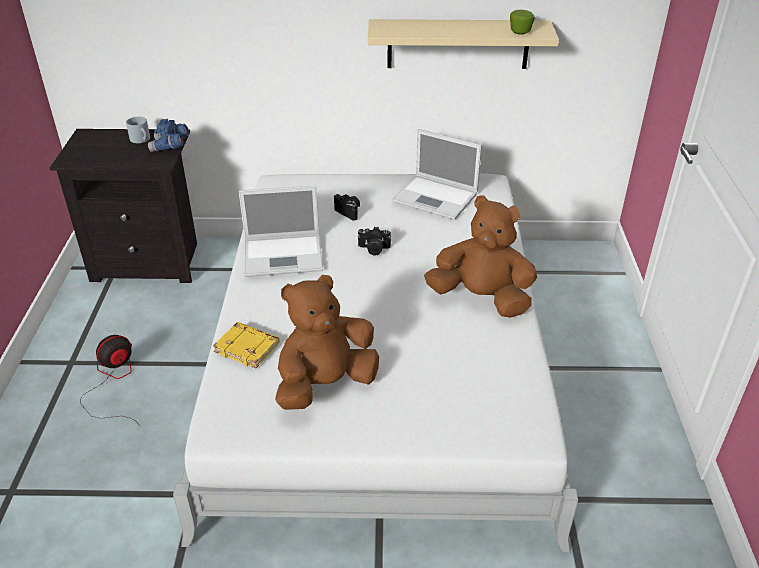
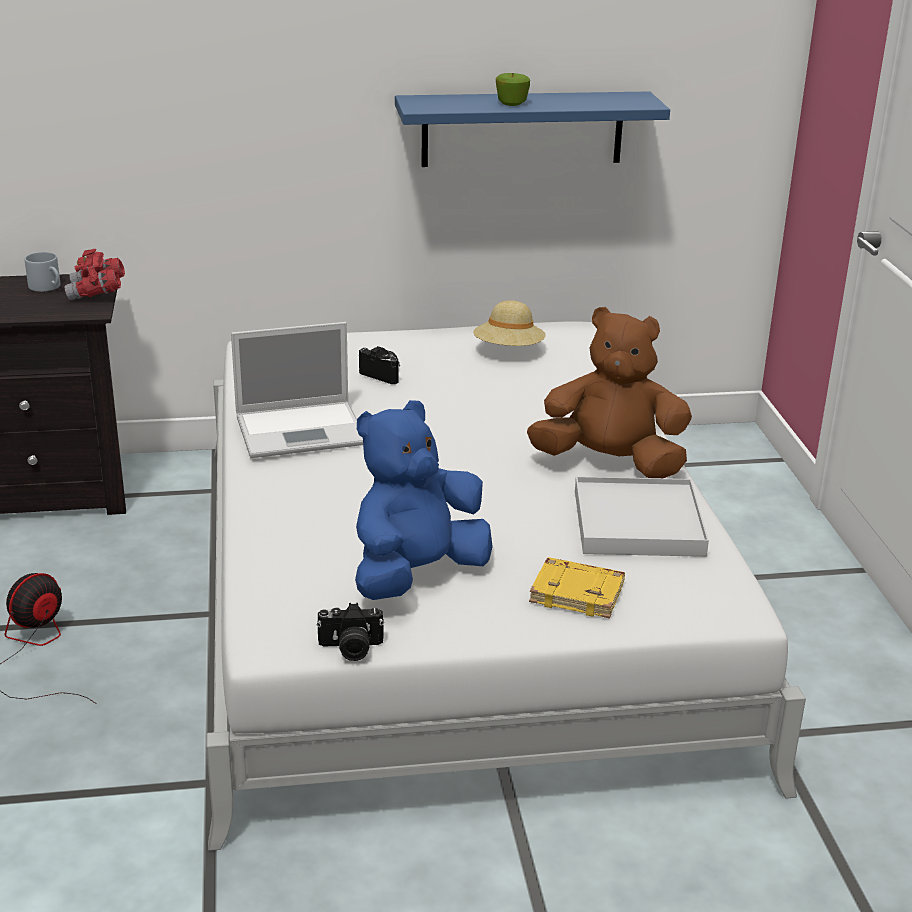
camera: 10 degrees left, 10 degrees down
blue binoculars [148,119,189,152] -> red binoculars [65,249,125,300]
yellow book [213,322,280,369] -> yellow book moved to [529,557,625,618]
brown plush toy [275,275,379,410] -> blue plush toy [355,400,493,600]
camera [357,227,391,256] -> camera moved to [317,603,384,661]
beige shelf [367,19,559,69] -> blue shelf [395,91,670,167]
laptop [392,129,482,220] -> beige hat [473,300,546,346]
apple [510,10,535,35] -> apple moved to [496,73,530,106]
none -> white tray [575,476,709,557]

